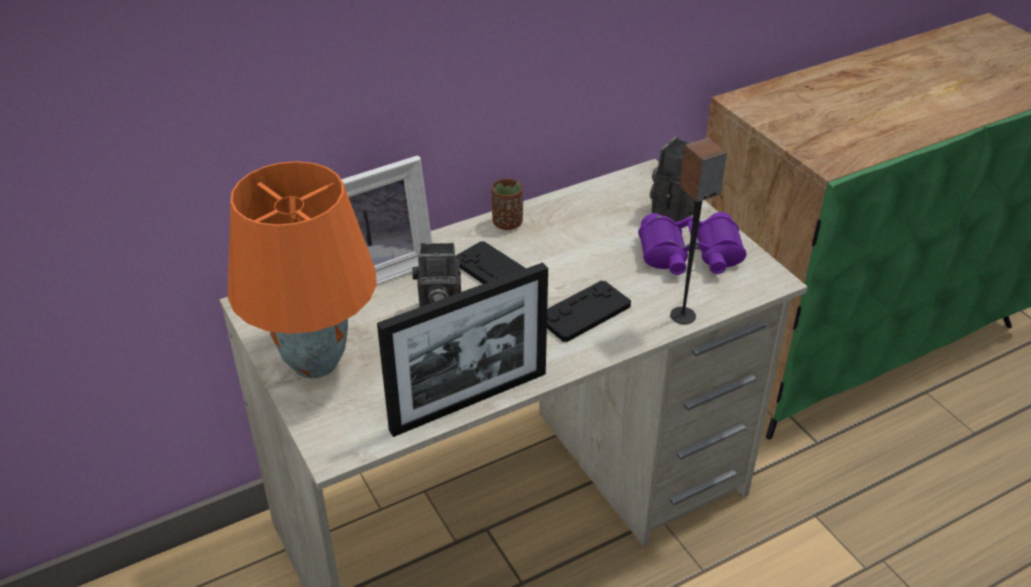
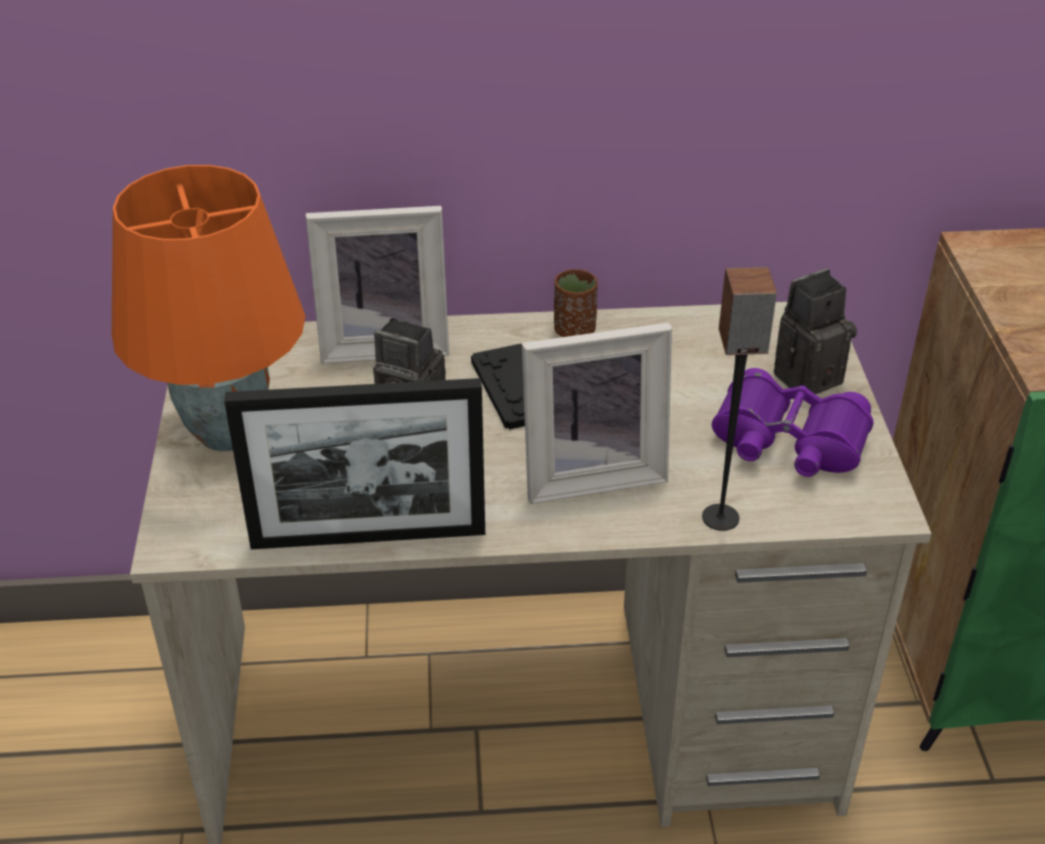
camera: 25 degrees right, 0 degrees up
black game controller [547,280,631,342] -> picture frame [522,322,672,504]

